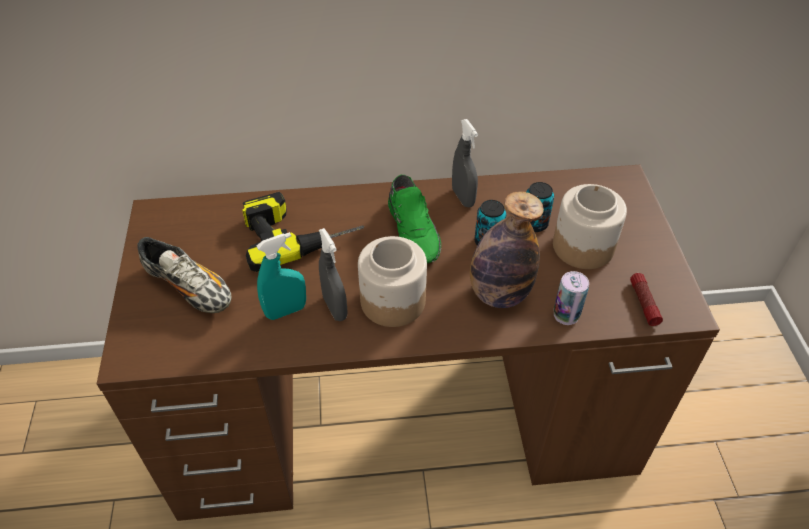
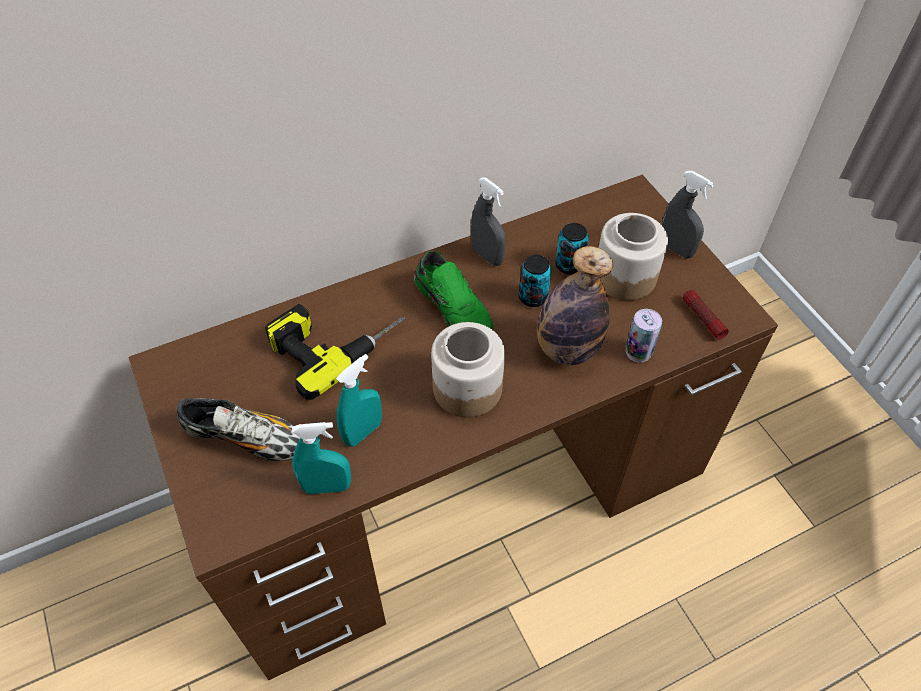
camera: 20 degrees left, 5 degrees up
grey spray bottle [319,228,348,321] -> grey spray bottle moved to [662,171,714,258]
none -> turquoise spray bottle [292,422,351,494]

